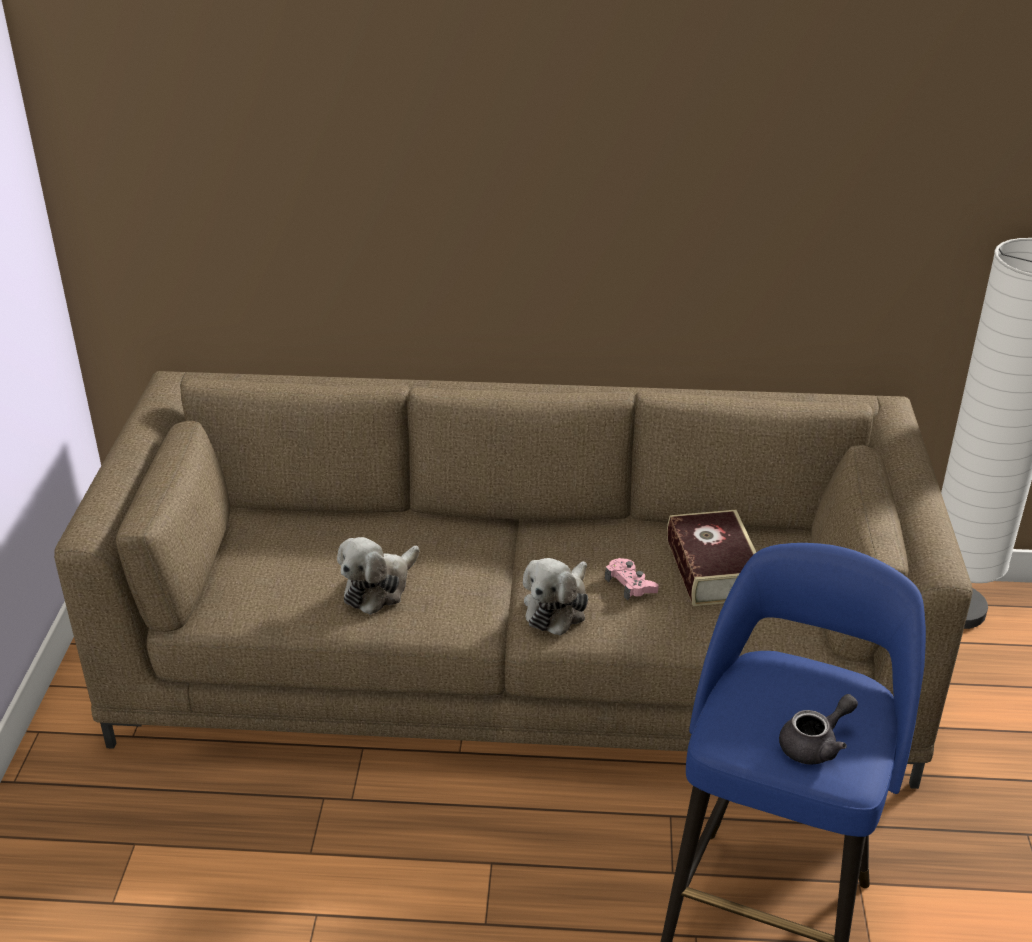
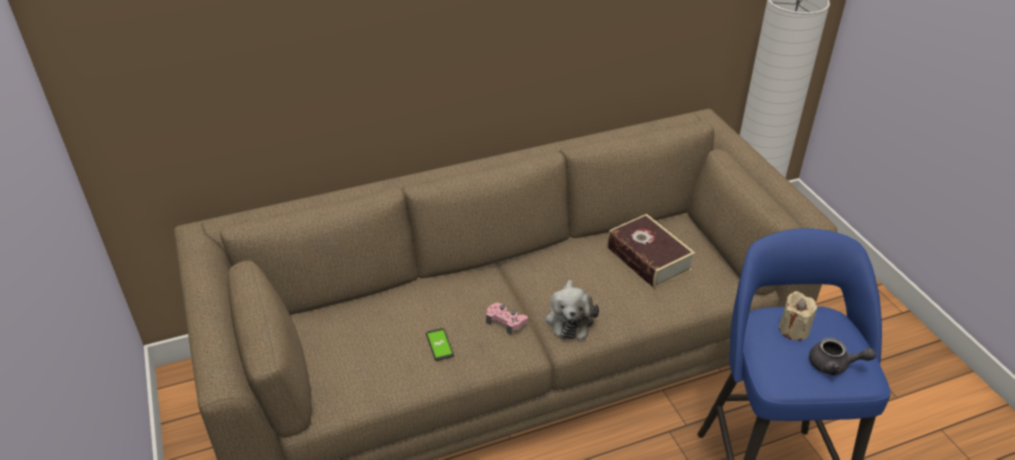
camera: 25 degrees left, 5 degrees up
plush toy [337,537,419,615] -> phone [426,328,454,361]
pink game controller [605,558,659,601] -> pink game controller moved to [486,303,528,335]
grey teapot [779,694,858,765] -> grey teapot turned 75 degrees clockwise [809,338,876,375]
none -> beige candle [779,291,817,341]

